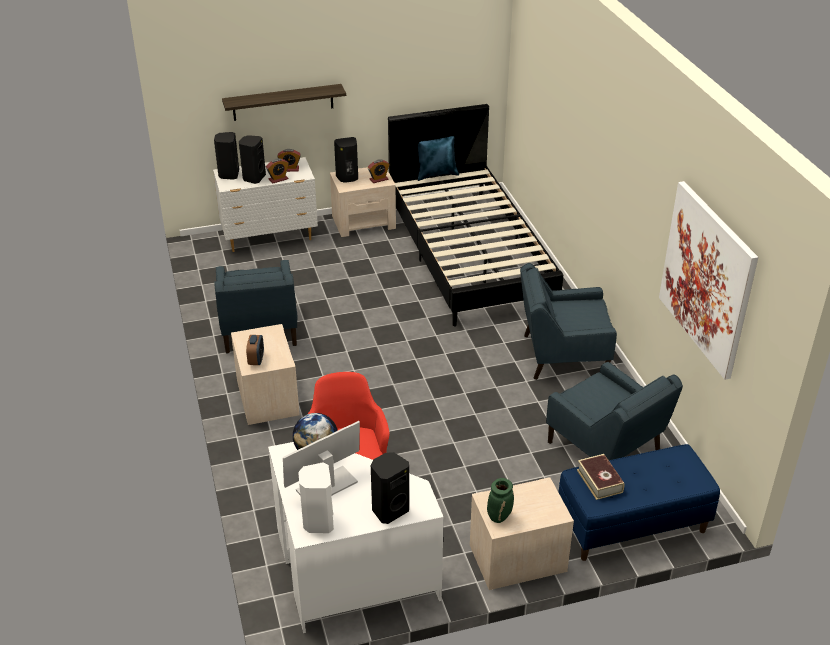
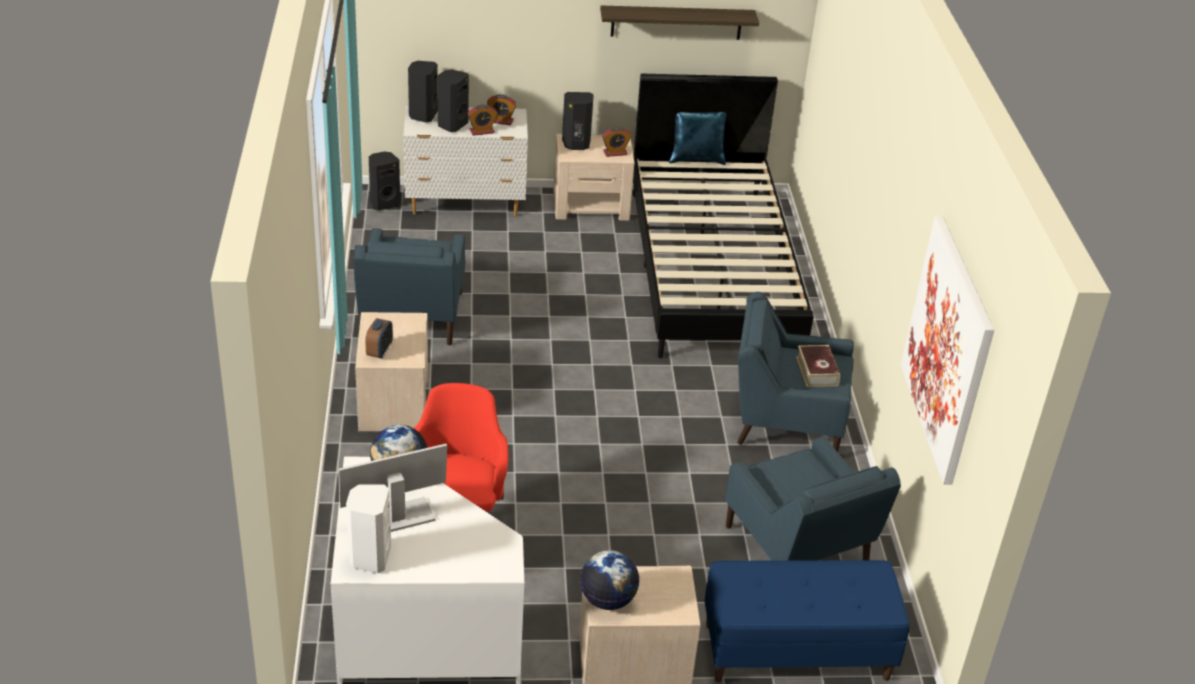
camera: 10 degrees right, 0 degrees up
shelf [222,84,346,121] -> shelf moved to [600,6,759,40]
black speaker [371,452,409,524] -> black speaker moved to [369,151,400,211]
green vase [487,478,514,523] -> globe [580,550,640,610]
book [577,454,624,500] -> book moved to [796,345,840,387]

